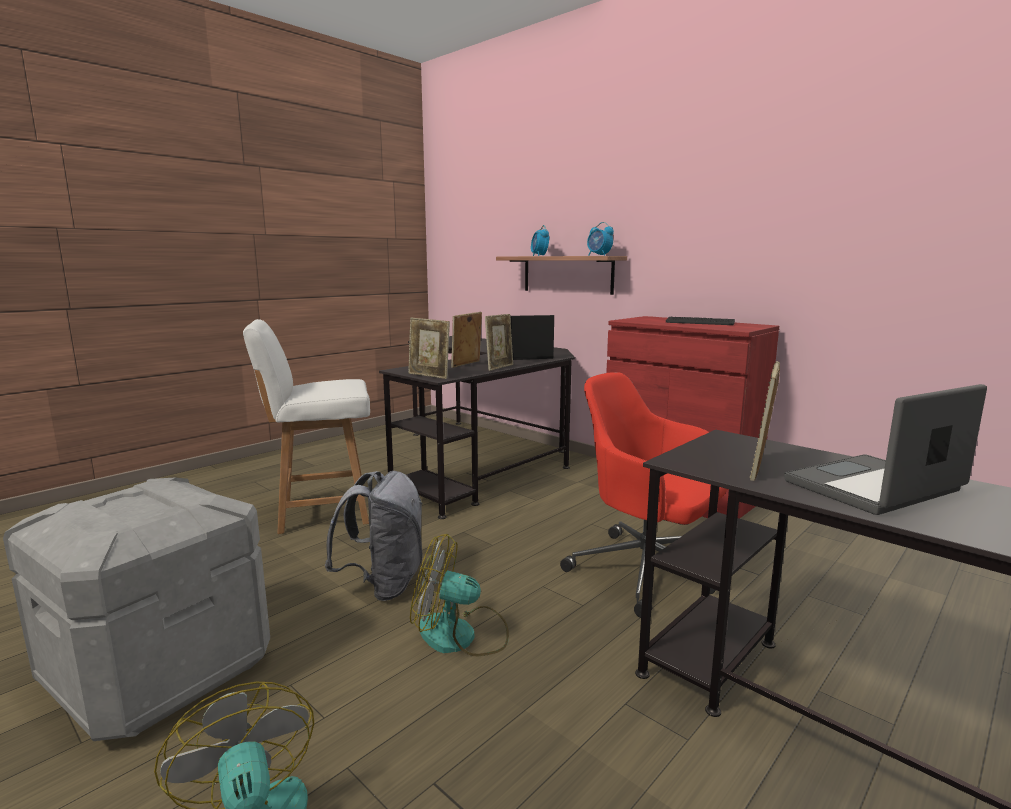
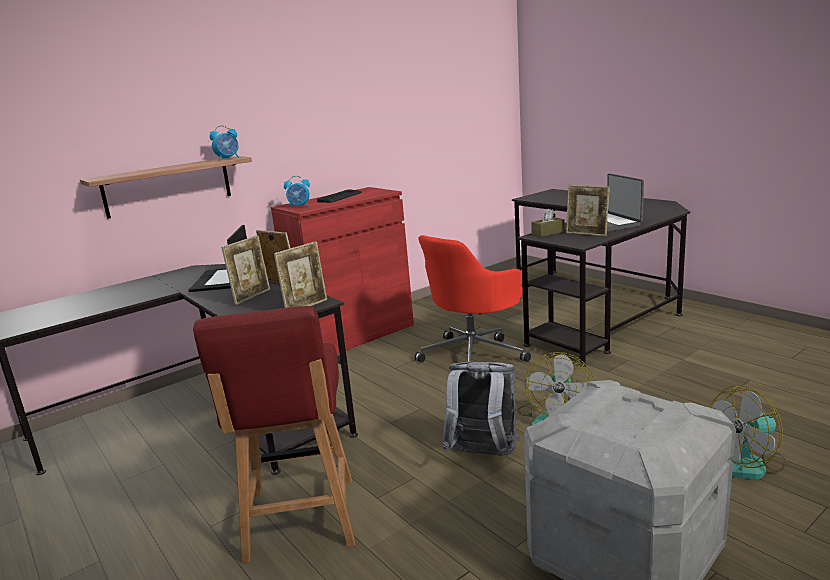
camera: 80 degrees left, 5 degrees up
white chair [243,319,370,534] -> red chair [193,306,355,563]
picture frame [451,312,482,368] -> picture frame turned 105 degrees counterclockwise [221,235,270,305]
alarm clock [531,225,549,256] -> alarm clock moved to [284,176,310,209]
none -> brown tissue box [531,209,565,237]

